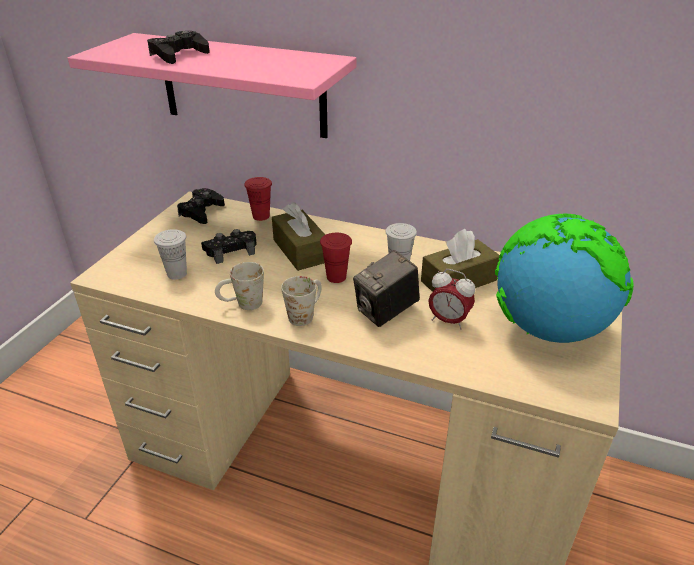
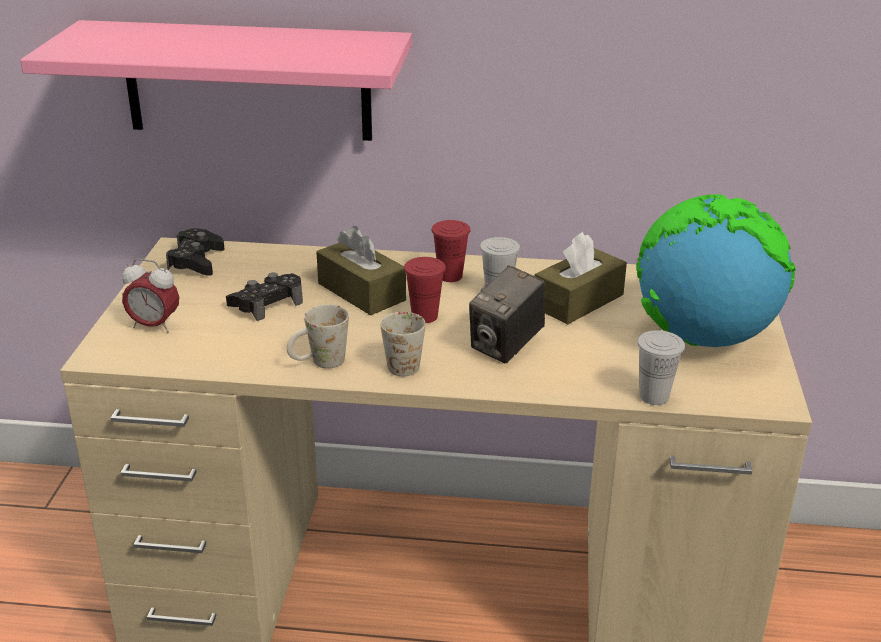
camera: 15 degrees left, 5 degrees down
black game controller [147,31,210,64] -> none
white cup [154,229,187,280] -> white cup moved to [637,330,685,405]
red cup [244,177,272,221] -> red cup moved to [431,220,470,282]
alarm clock [428,269,475,330] -> alarm clock moved to [122,259,179,333]

